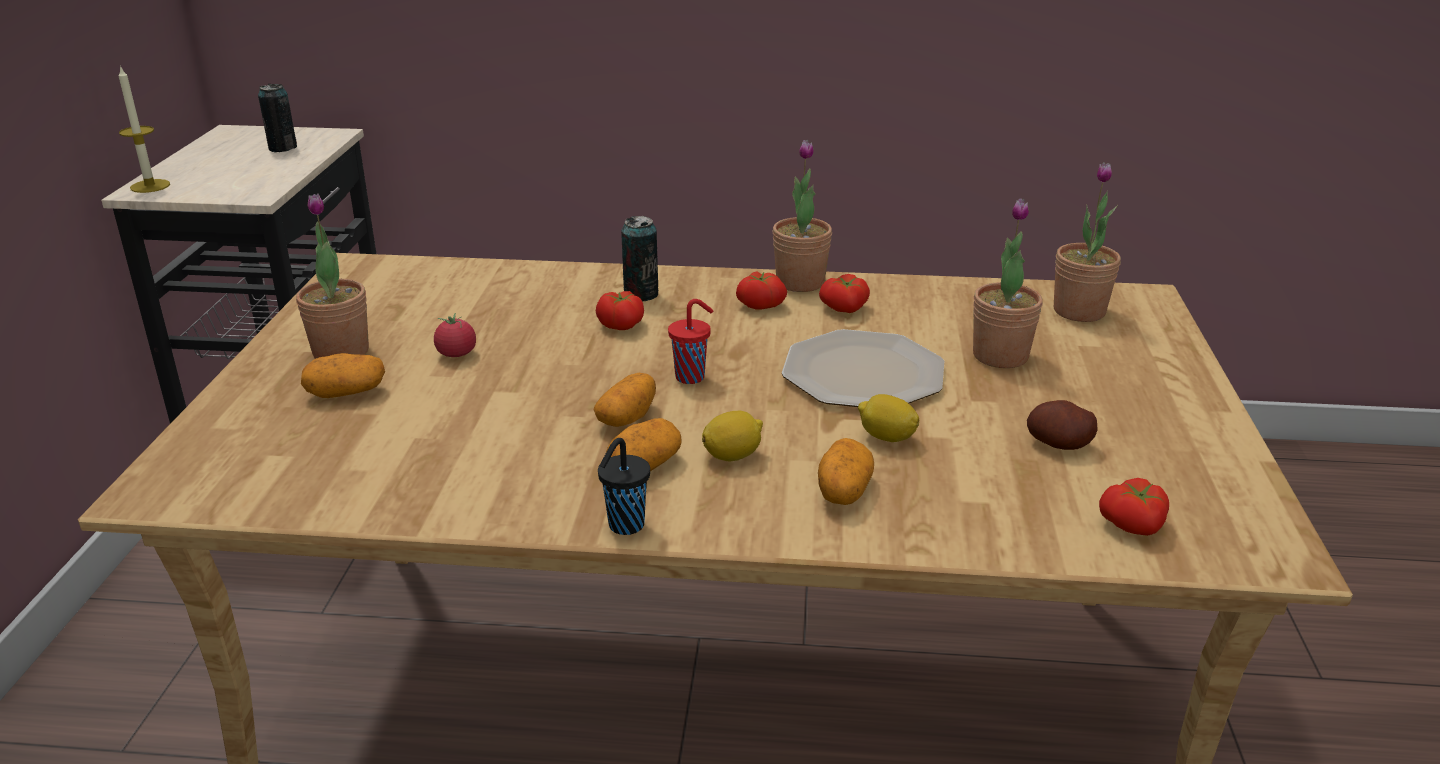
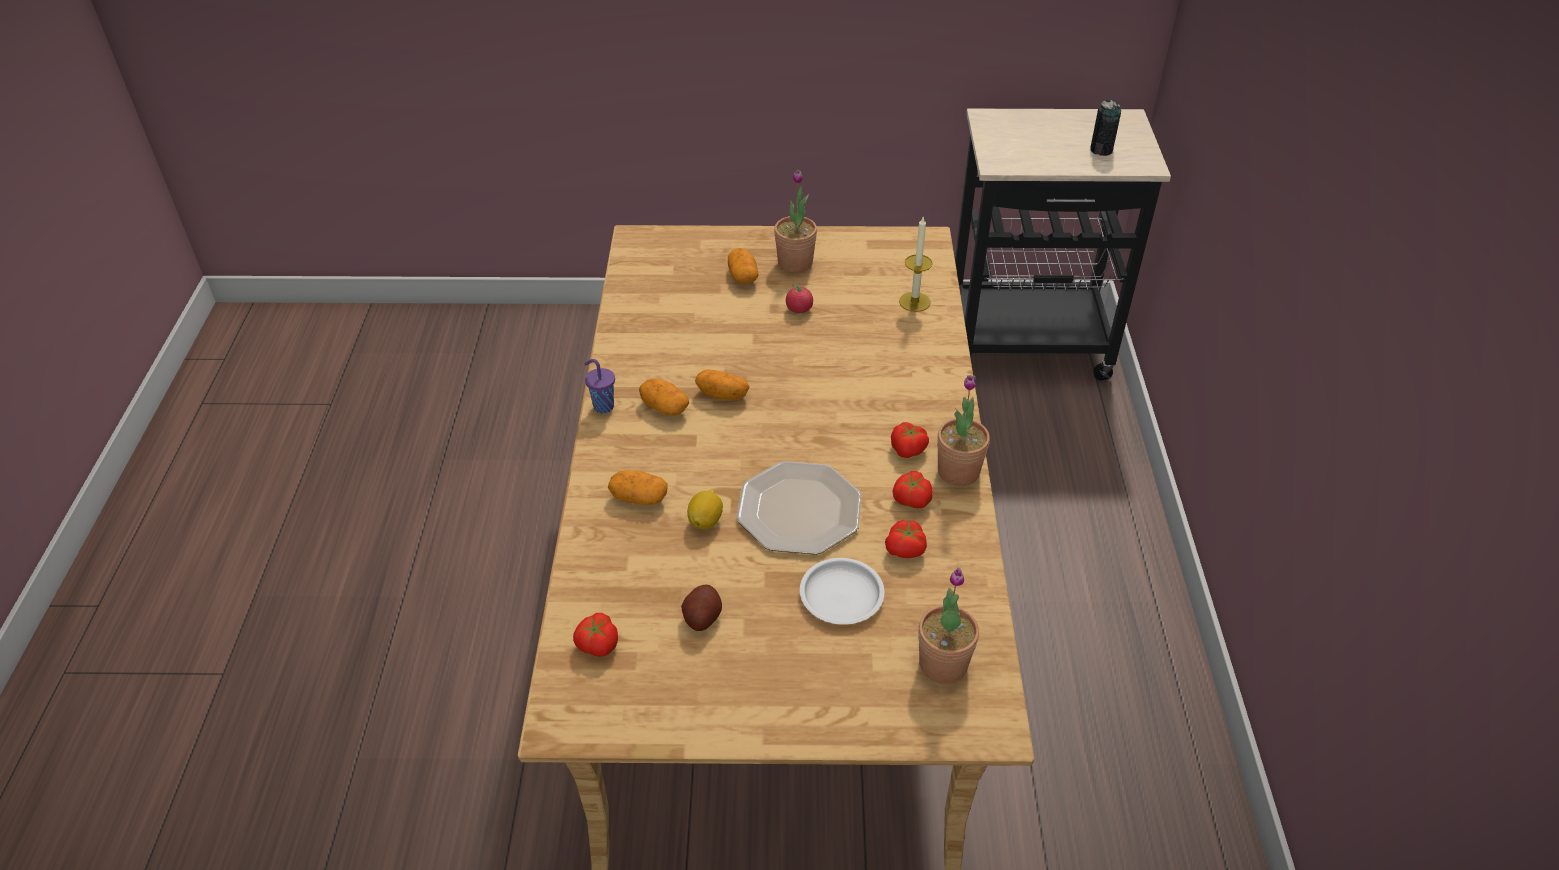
camera: 85 degrees right, 15 degrees up
candle [118,65,170,193] -> candle moved to [899,217,932,312]
tomato [596,291,644,330] -> tomato moved to [885,520,927,558]
black cup [598,438,650,535] -> purple cup [585,359,615,413]
can [621,216,658,302] -> none
red cup [668,299,713,384] -> none
lemon [702,411,763,461] -> none
potted plant [973,198,1043,368] -> white plate [800,558,884,625]

